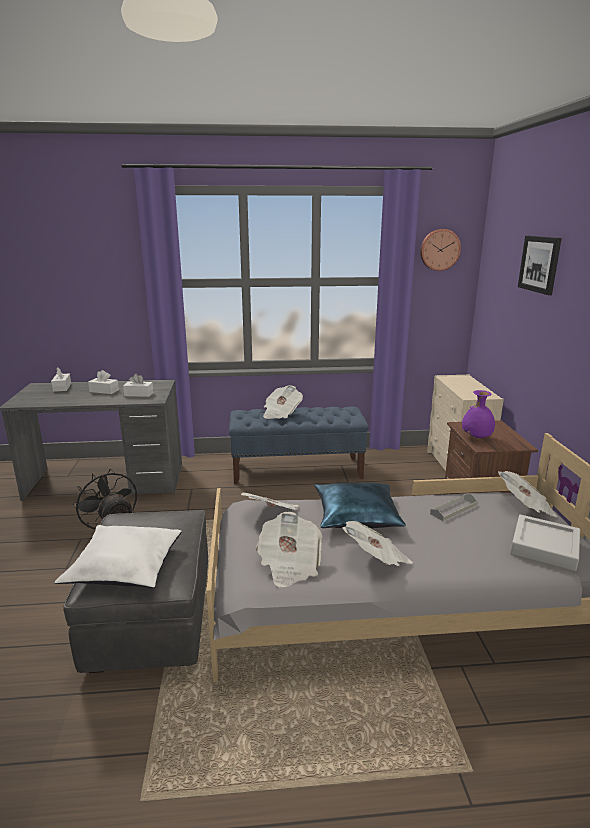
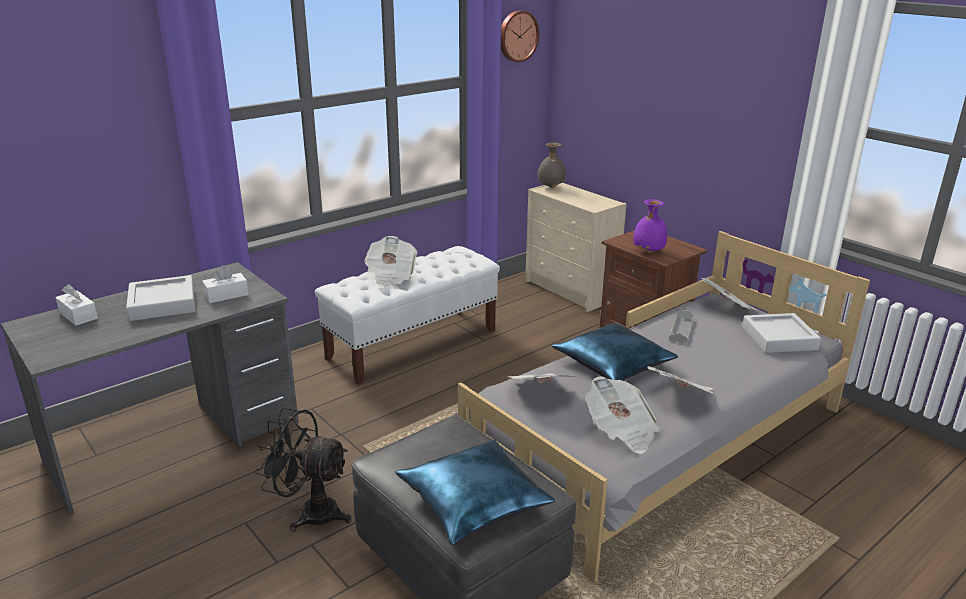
camera: 35 degrees left, 5 degrees up
white pillow [55,525,182,588] -> blue pillow [395,440,555,545]
white tissue box [88,370,119,394] -> grey tray [126,275,195,321]
blue bench [229,407,369,484] -> white bench [315,246,500,385]
picture [518,236,562,295] -> none
none -> grey vase [537,143,565,188]

